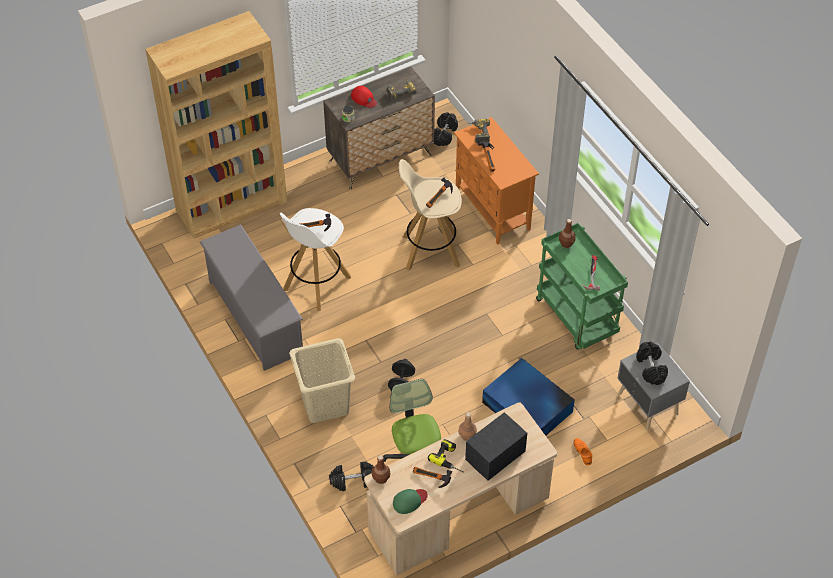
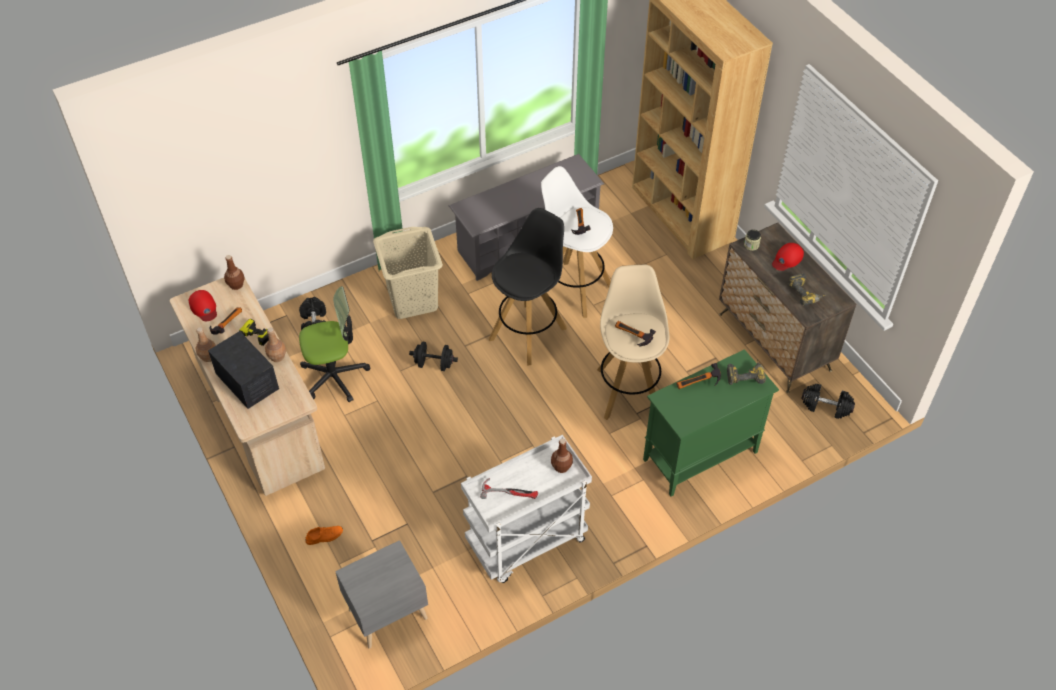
camera: 90 degrees right, 0 degrees up
green cap [393,489,428,514] -> red cap [189,290,217,321]
orange cabinet [454,117,539,245] -> green cabinet [643,349,779,497]
blue storage box [482,358,575,436] -> none
green cart [536,223,628,350] -> white cart [461,435,592,583]
black dumbbell [636,341,668,385] -> none
none -> brown bottle [195,327,216,362]
none -> black stool [489,208,567,366]

